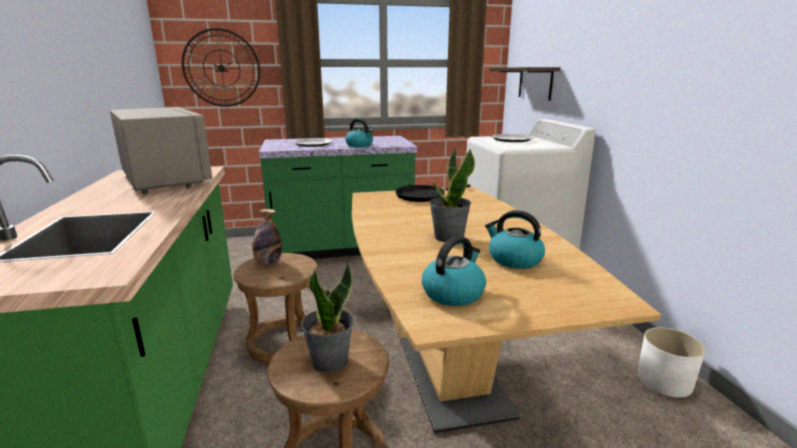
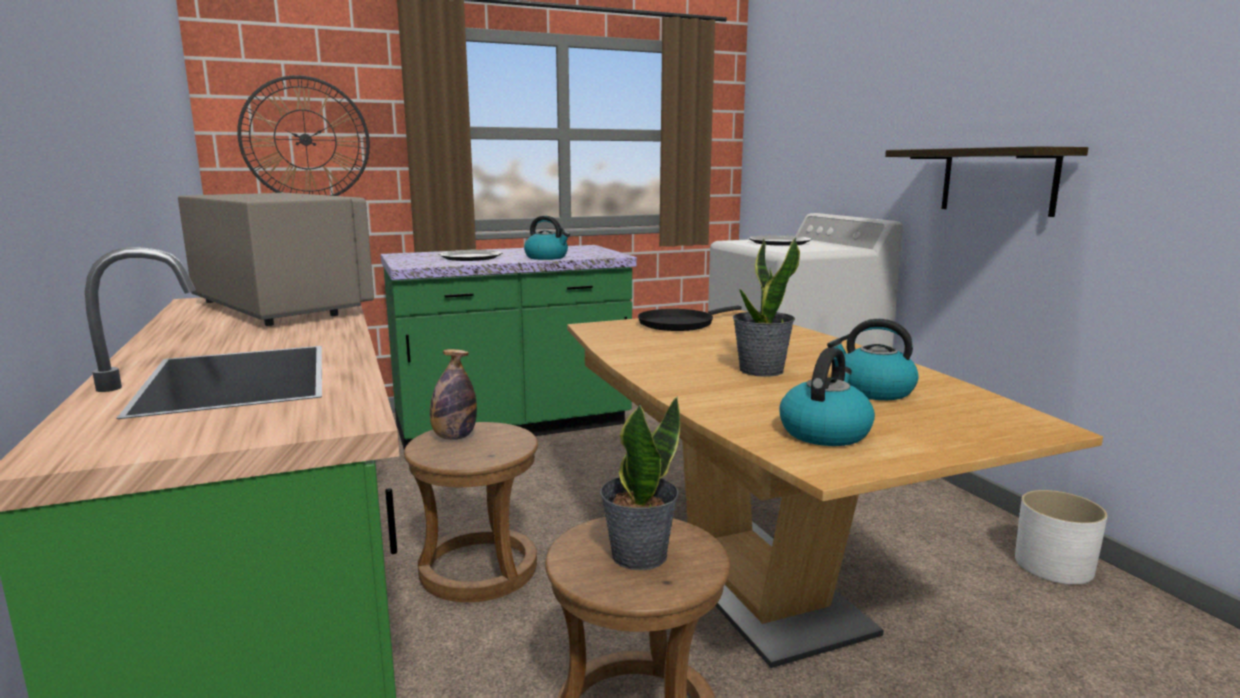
camera: 10 degrees left, 5 degrees down
shelf [490,67,561,101] -> shelf moved to [885,146,1088,217]

